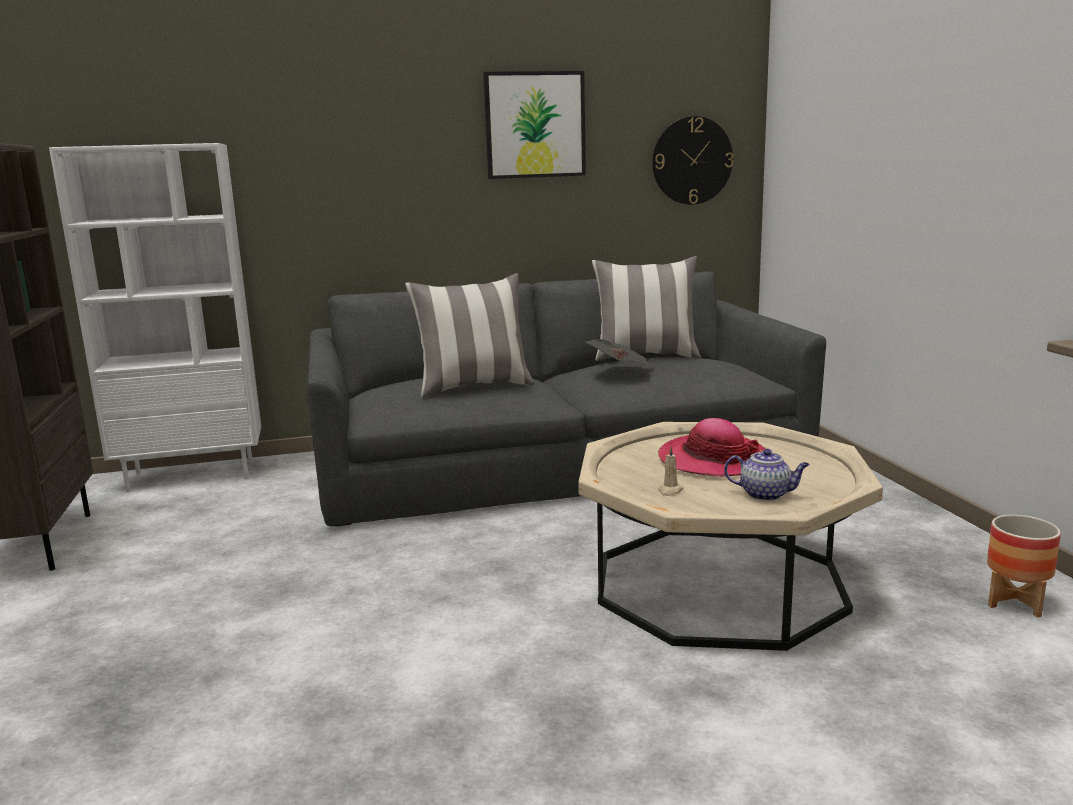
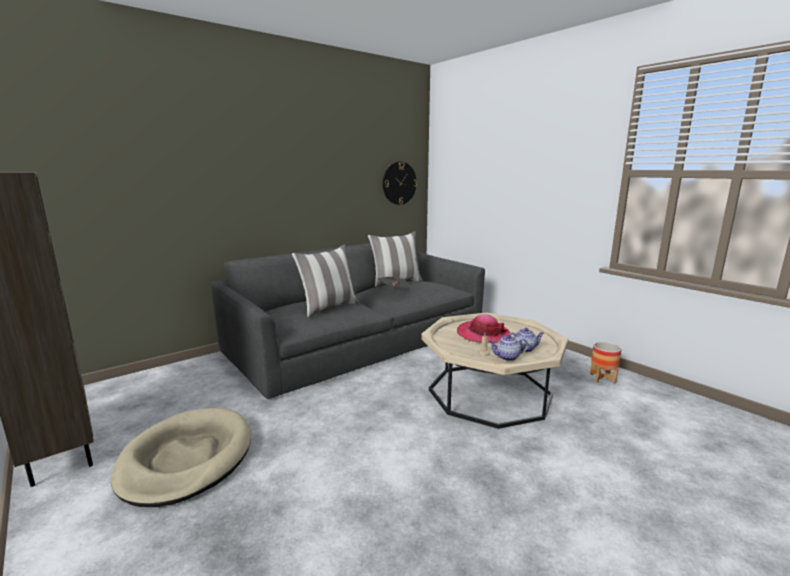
camera: 25 degrees left, 0 degrees up
white bookcase [49,143,261,492] -> none
picture [483,71,586,179] -> none
none -> beige dog bed [111,408,251,507]
none -> teapot [489,335,528,361]

